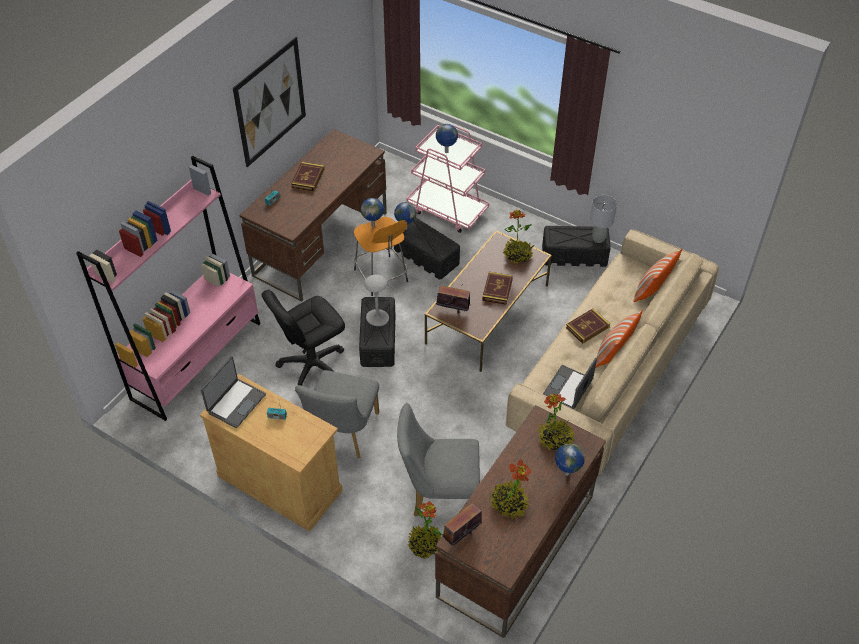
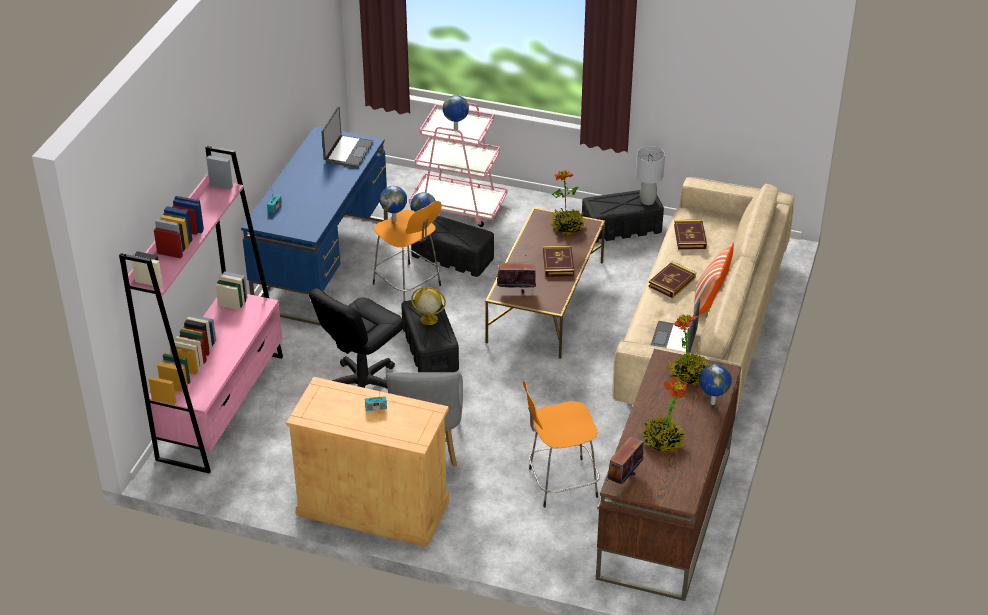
camera: 15 degrees left, 10 degrees down
laptop [201,356,266,428] -> laptop moved to [322,106,374,168]
picture [233,37,306,167] -> none
brown desk [239,129,387,302] -> blue desk [241,127,388,326]
book [291,162,324,192] -> book moved to [674,220,707,250]
grey table lamp [364,275,389,326] -> globe [411,287,446,325]
grey chair [397,403,480,517] -> orange stool [523,381,600,507]
potted plant [407,501,443,559] -> none
pillow [634,249,682,302] -> none

